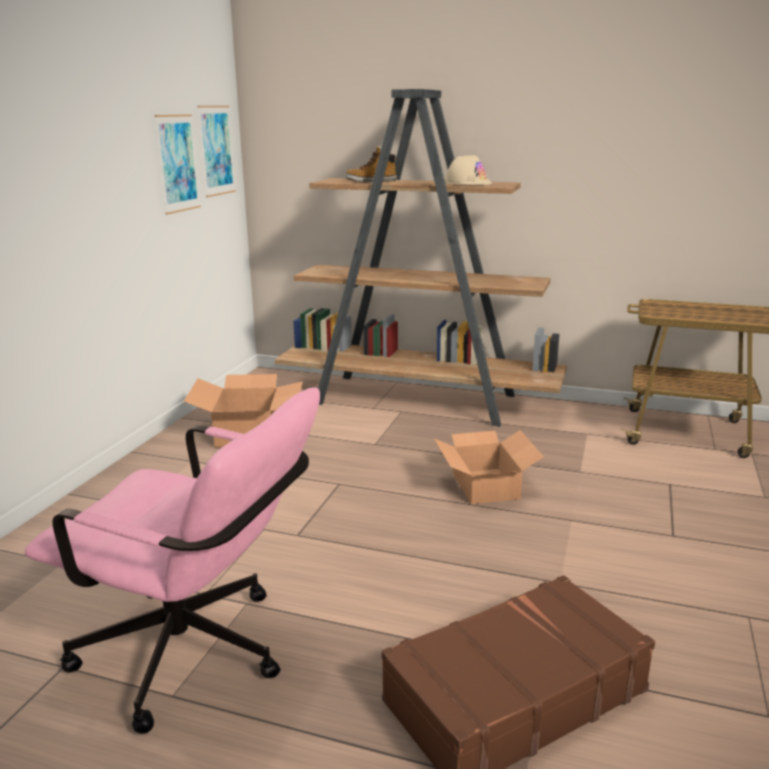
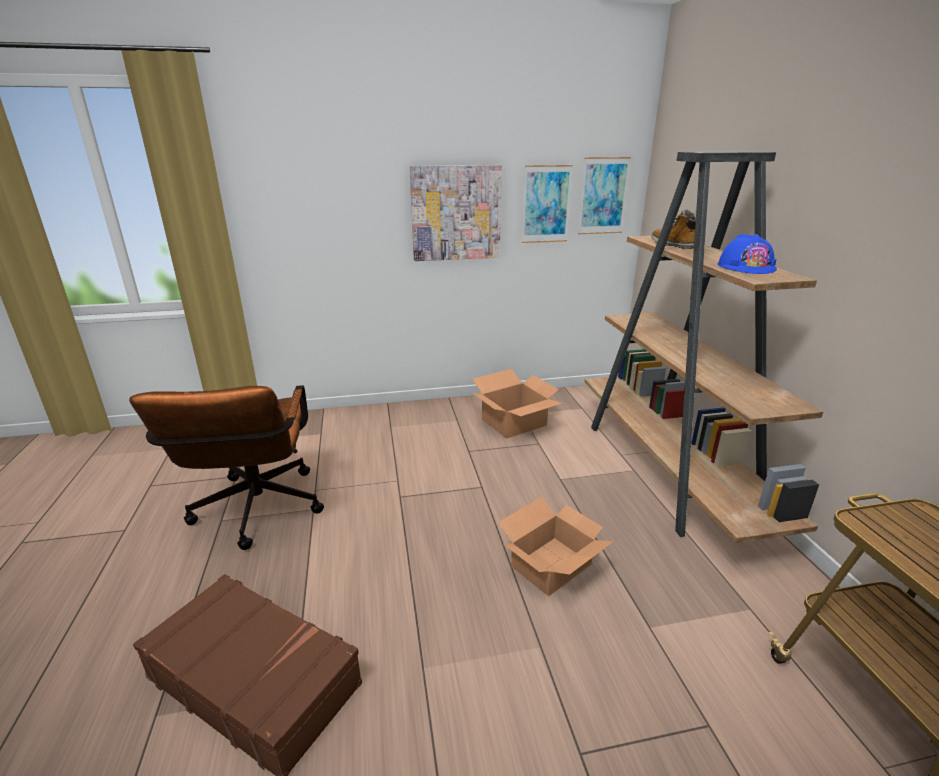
camera: 60 degrees right, 5 degrees up
pink office chair [25,387,320,734] -> brown office chair [129,385,324,550]
beige hard hat [444,155,492,185] -> blue hard hat [717,234,777,274]
none -> picture [410,165,502,261]

